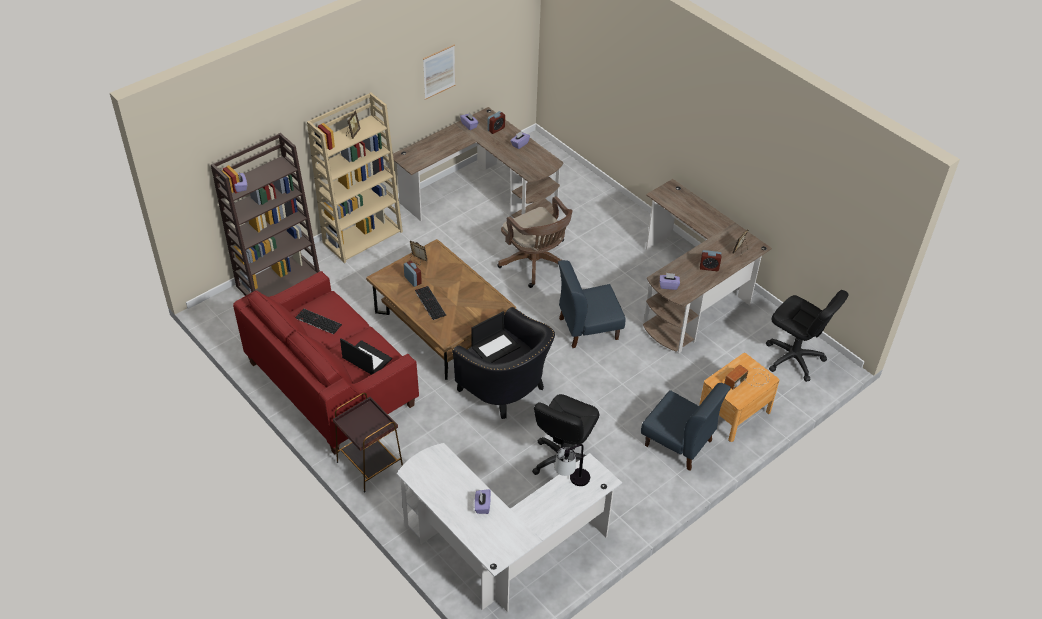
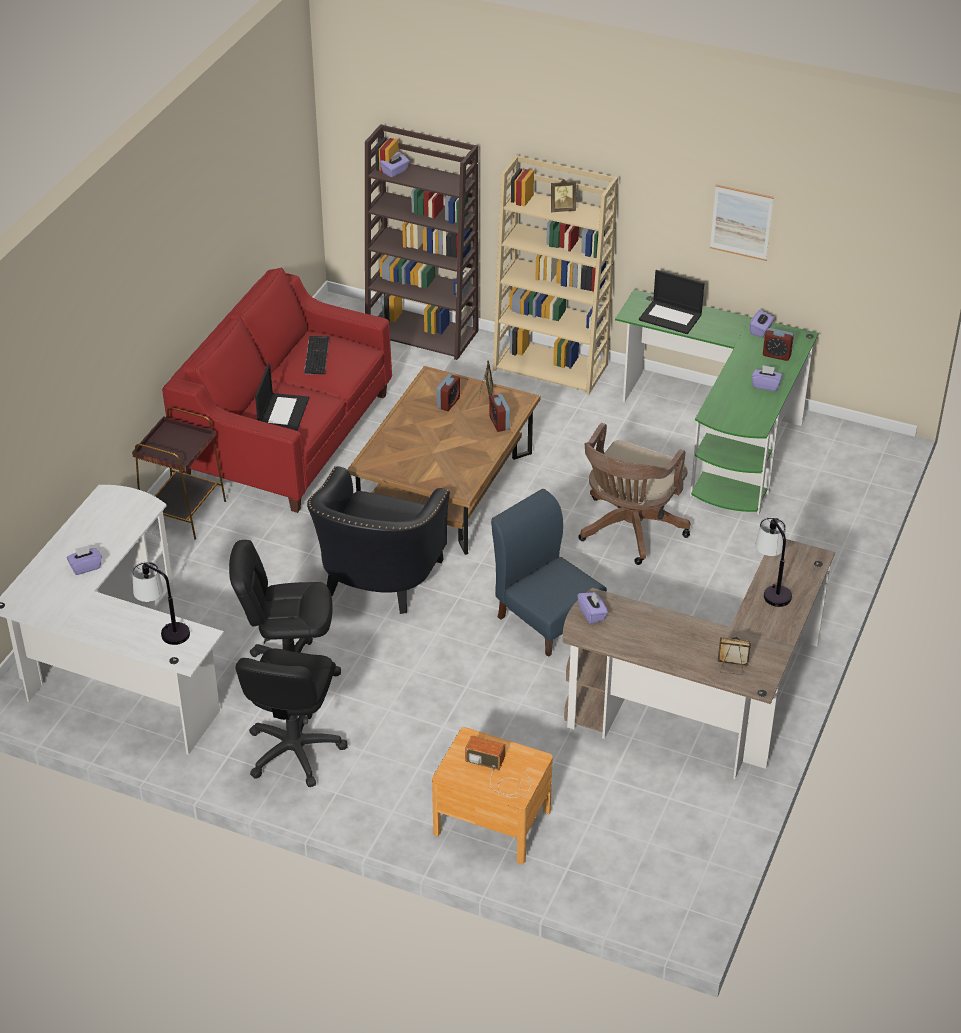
camera: 65 degrees right, 5 degrees down
brown desk [393,107,564,221] -> green desk [615,290,819,514]
keyboard [415,286,446,320] -> none
laptop [471,311,520,363] -> laptop moved to [639,270,704,334]
blue chair [641,383,731,471] -> none
alarm clock [700,250,722,271] -> alarm clock moved to [489,394,510,432]
black office chair [766,290,849,382] -> black office chair moved to [235,649,348,787]
none -> table lamp [755,517,792,607]

